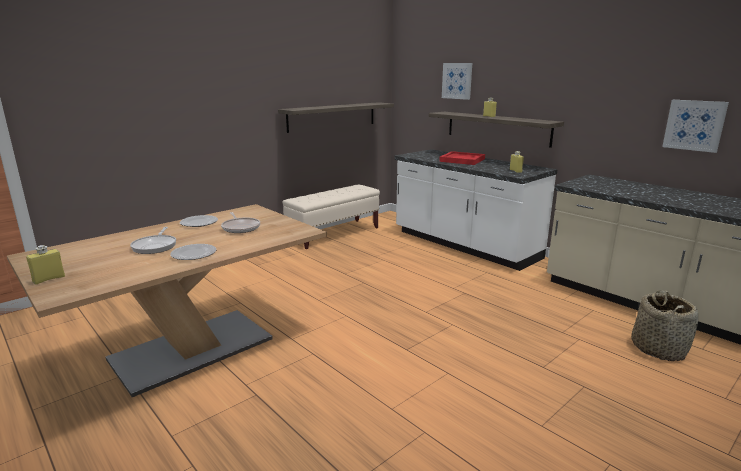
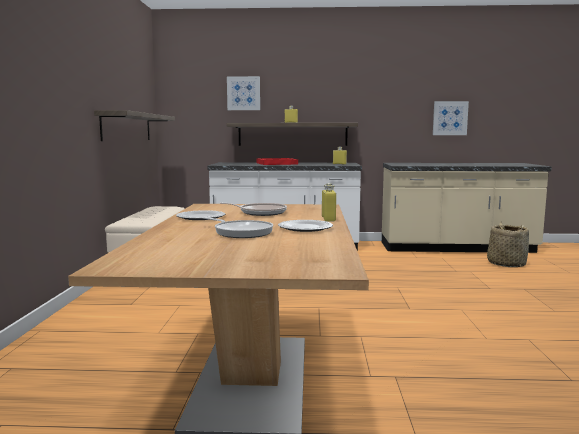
camera: 45 degrees left, 10 degrees down
yellow bottle [26,245,65,285] -> yellow bottle moved to [322,183,336,222]

